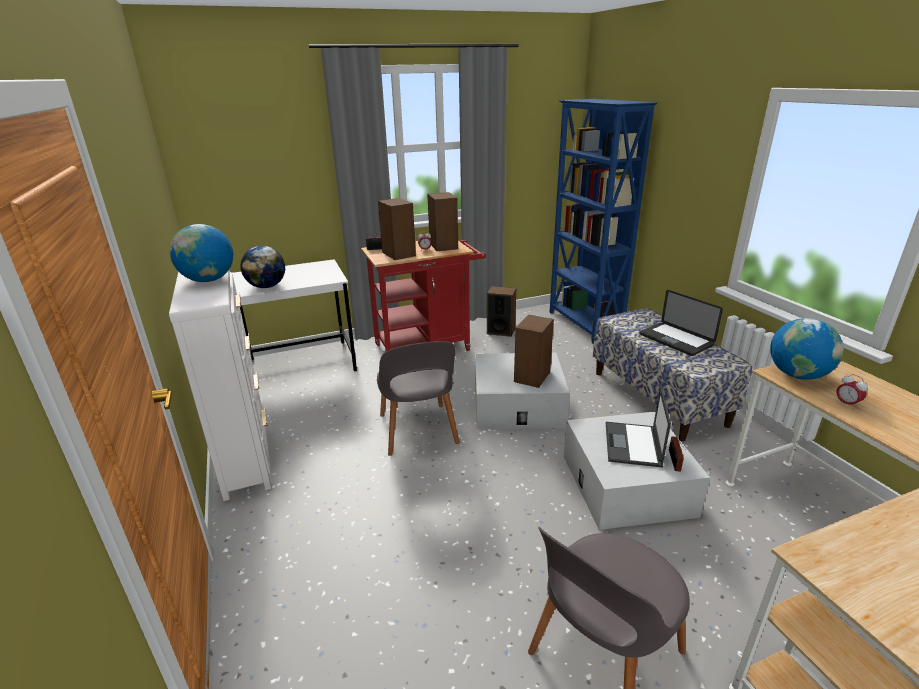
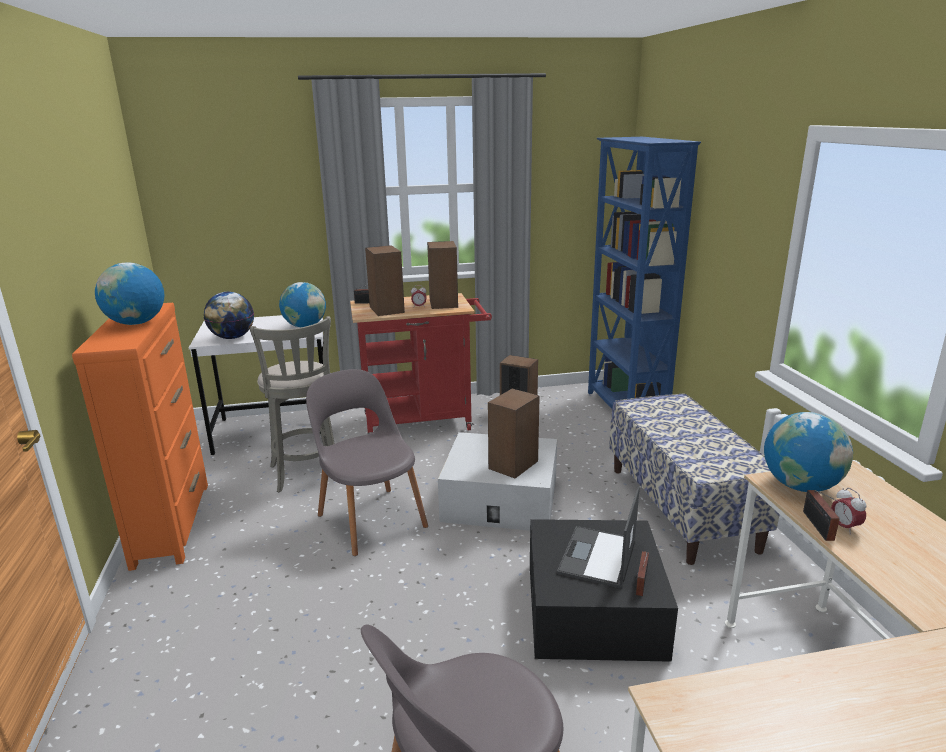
camera: 10 degrees right, 5 degrees down
white dresser [169,269,271,501] -> orange dresser [72,303,208,571]
grey chair [377,341,459,456] -> grey chair turned 150 degrees clockwise [306,369,428,556]
white storage box [564,412,710,530] -> black storage box [530,519,678,662]
laptop [639,290,723,356] -> none
none -> grey stool [250,316,335,493]
none -> globe [279,282,326,327]
none -> radio [803,490,845,541]

